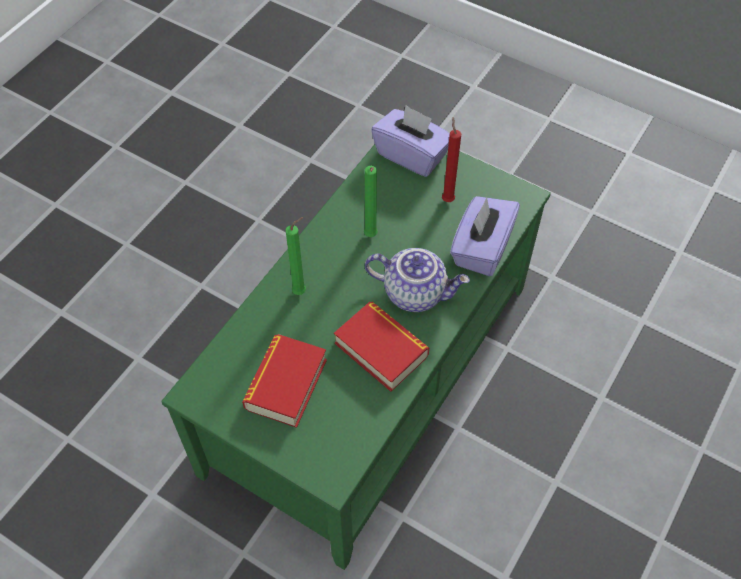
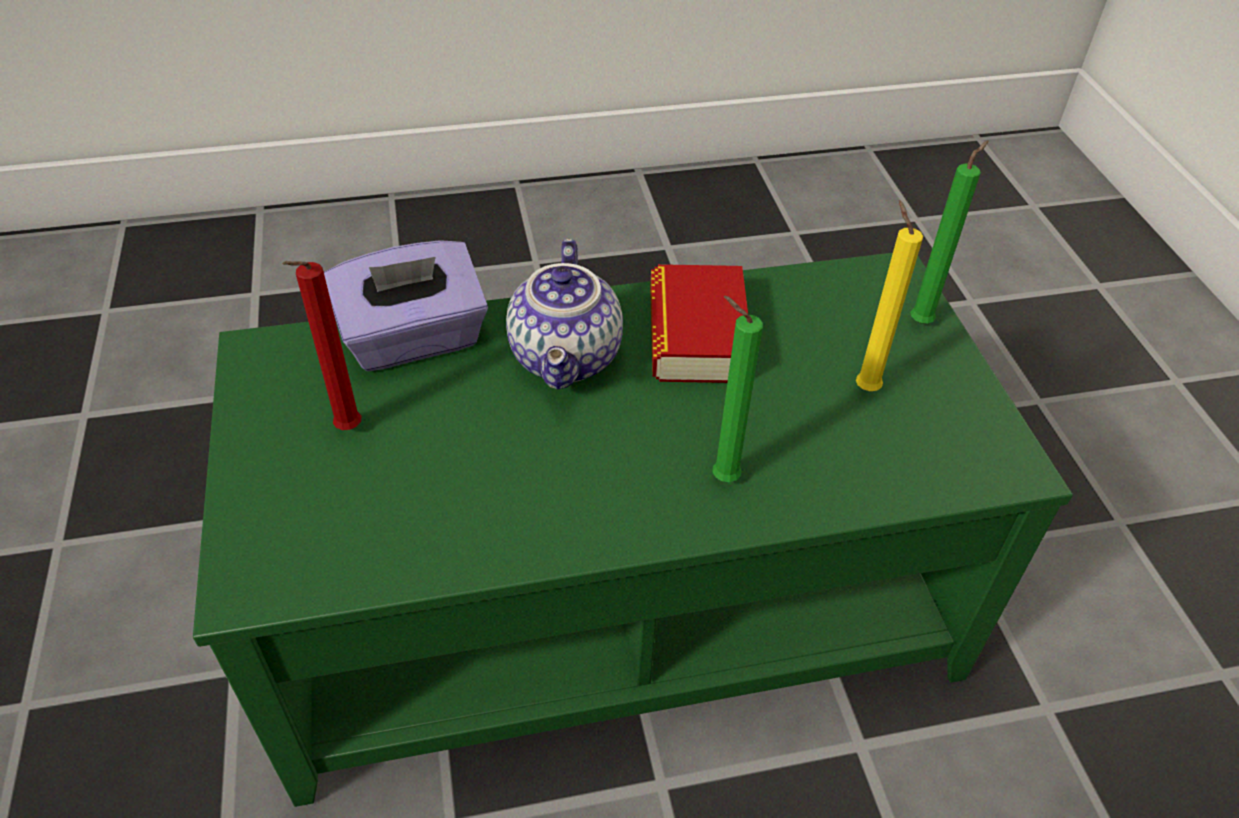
camera: 135 degrees left, 10 degrees down
book [242,334,327,428] -> yellow candle [856,200,923,391]
green candle [364,166,378,237] -> green candle moved to [911,140,988,323]
teapot [365,248,470,312] -> teapot turned 150 degrees counterclockwise [506,239,623,389]
purple tissue box [371,105,450,177] -> none

